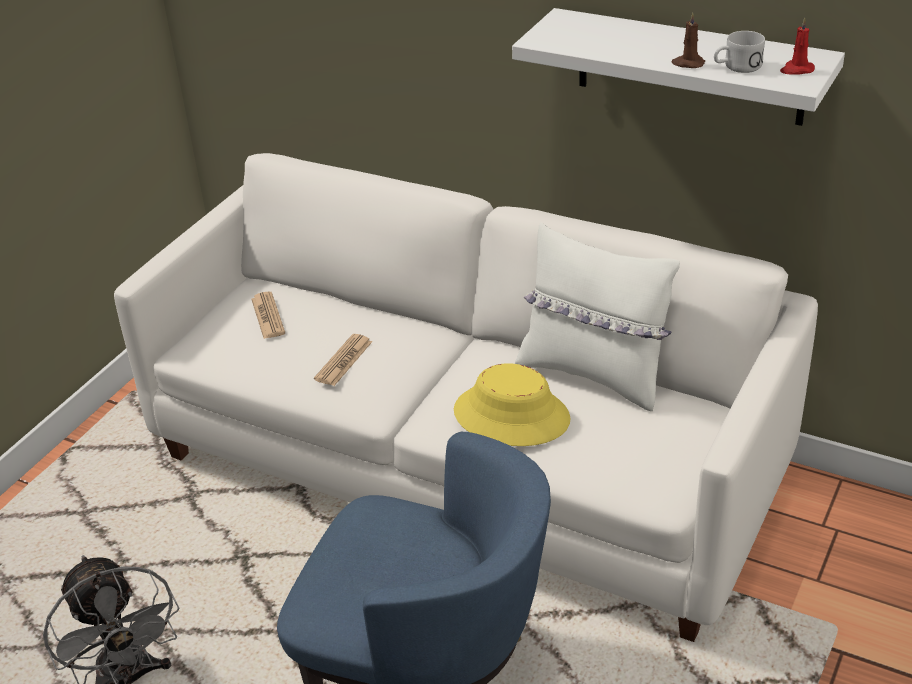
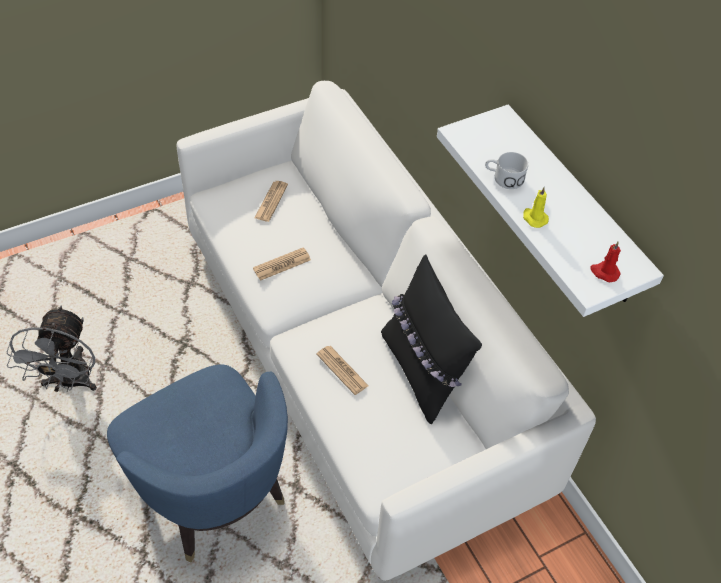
camera: 30 degrees right, 15 degrees up
yellow hat [454,363,571,446] -> newspaper [316,346,369,395]
white pillow [515,223,680,411] -> black pillow [381,254,482,424]
brown candle [671,12,705,68] -> yellow candle [523,187,549,228]
white mug [714,31,765,73] -> white mug moved to [485,152,528,189]

